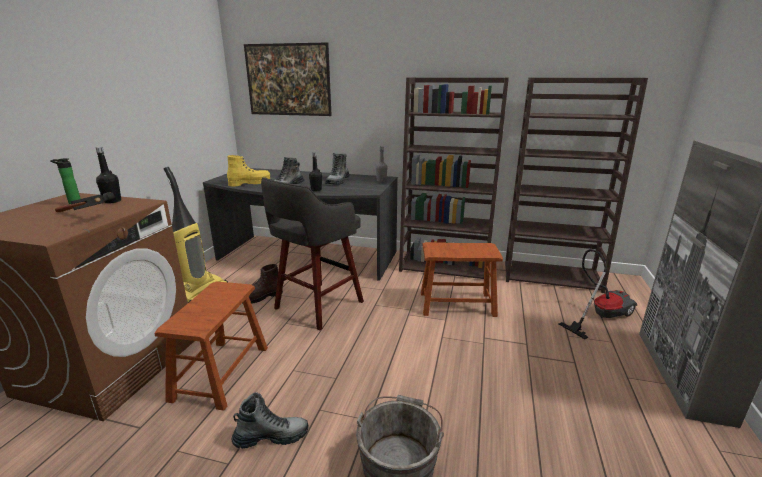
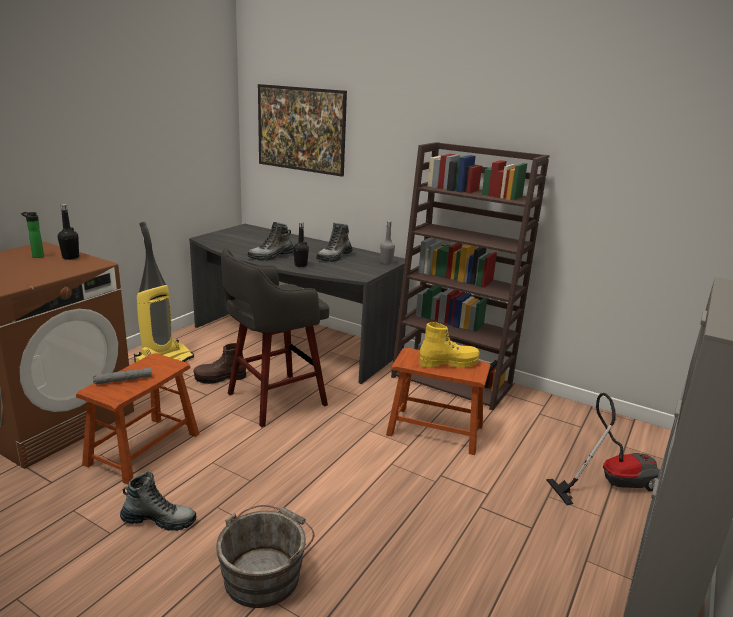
camera: 15 degrees right, 0 degrees up
hammer [55,192,115,212] -> none
yellow boot [227,155,270,187] -> yellow boot moved to [419,322,480,368]
brown bookcase [505,78,648,293] -> none
none -> grey flashlight [93,367,152,385]

